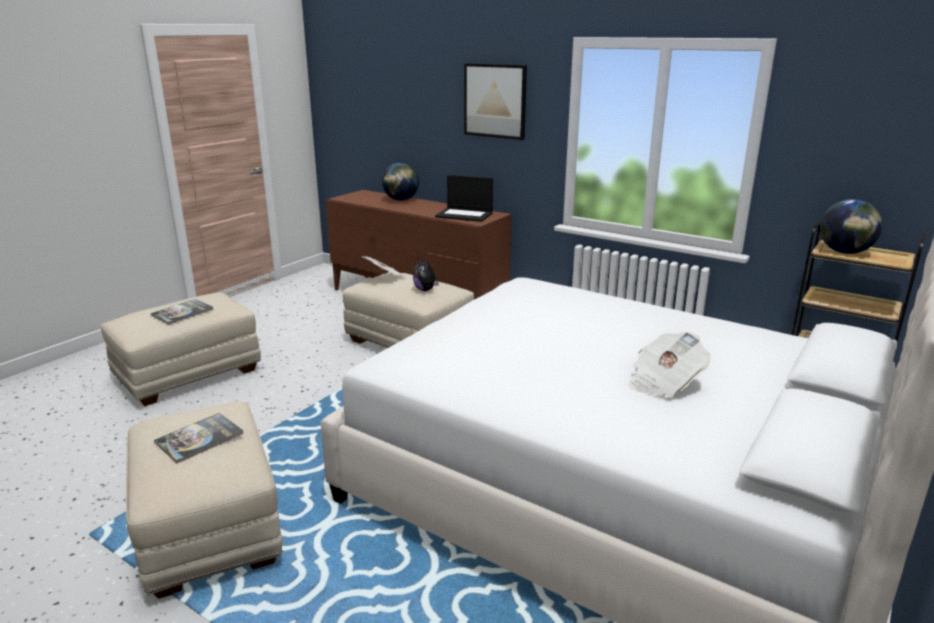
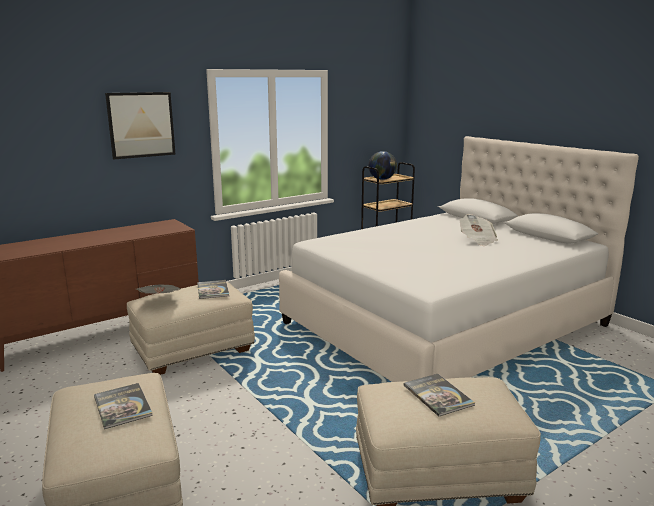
camera: 70 degrees left, 5 degrees down
globe [382,163,419,201] -> none
plush toy [413,258,439,291] -> book [197,280,229,299]
laptop [435,175,493,222] -> none

